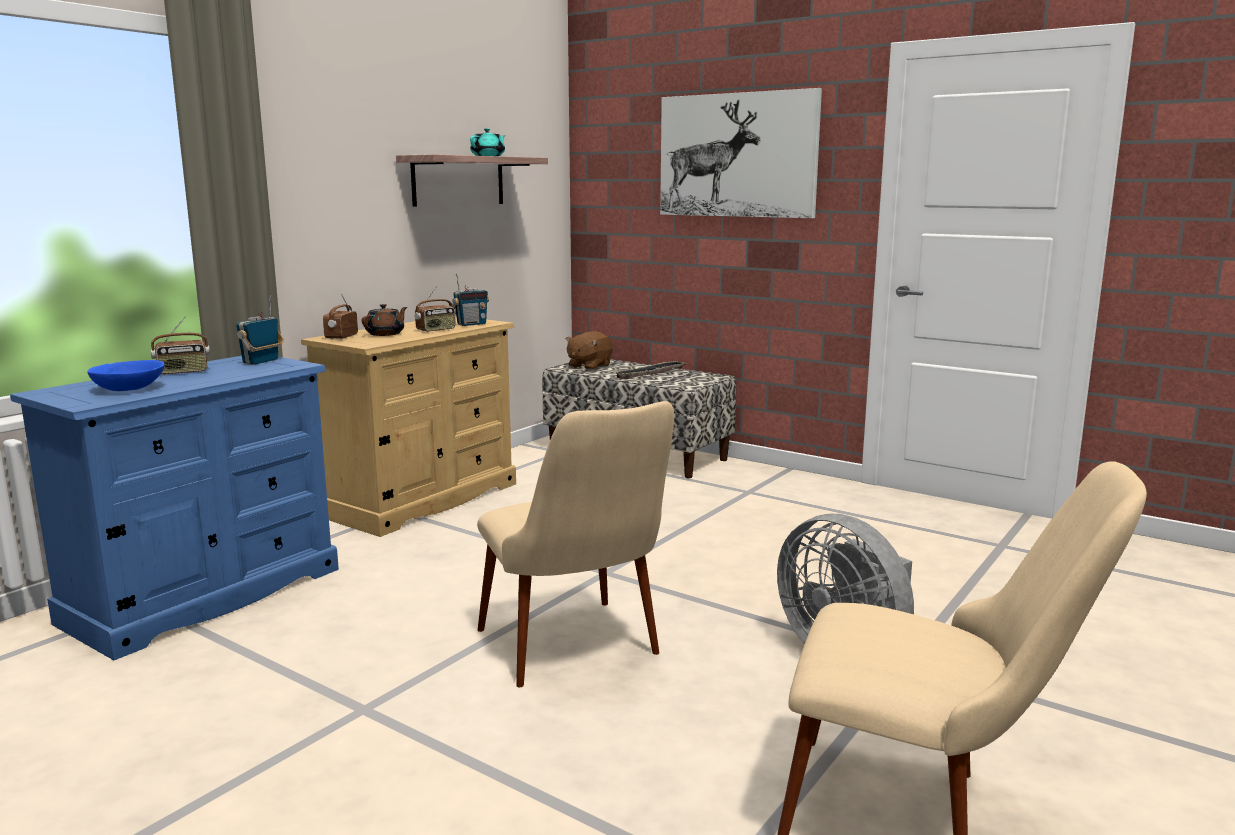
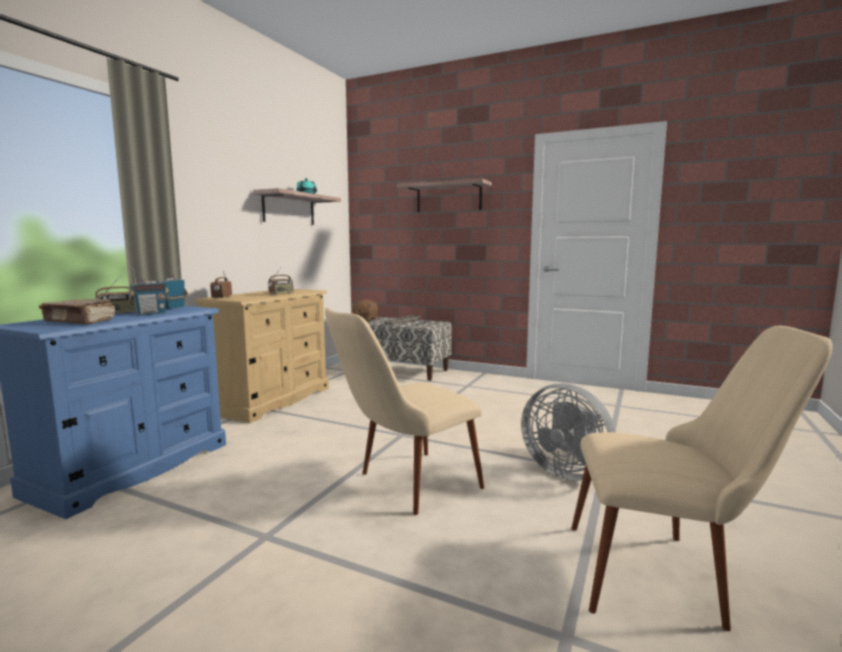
camera: 10 degrees left, 5 degrees down
blue bowl [87,360,165,391] -> brown book [39,299,115,324]
brown teapot [361,304,407,336] -> none
radio [452,273,489,326] -> radio moved to [128,267,168,315]
beige chair [477,401,674,687] -> beige chair turned 90 degrees clockwise [325,308,484,515]
picture [660,88,822,218] -> shelf [397,179,492,212]

